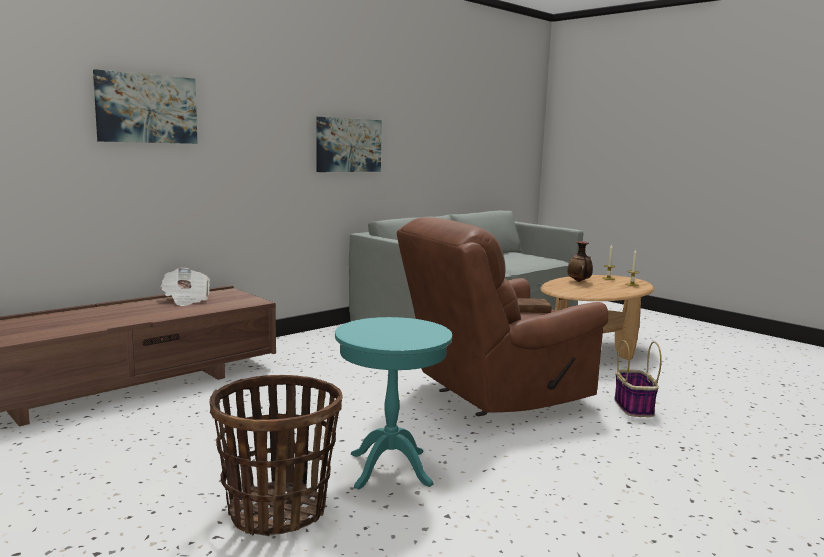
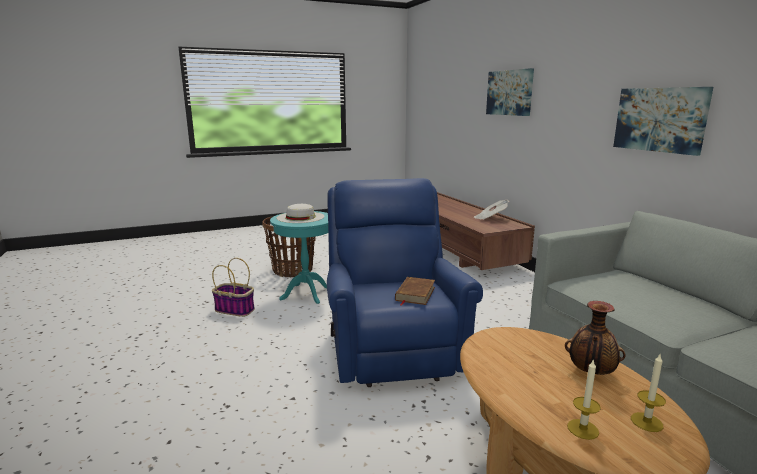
camera: 110 degrees right, 5 degrees up
brown armchair [397,217,608,416] -> blue armchair [327,178,483,387]
basket [614,340,662,417] -> basket moved to [212,258,255,317]
none -> white hat [277,204,324,223]

